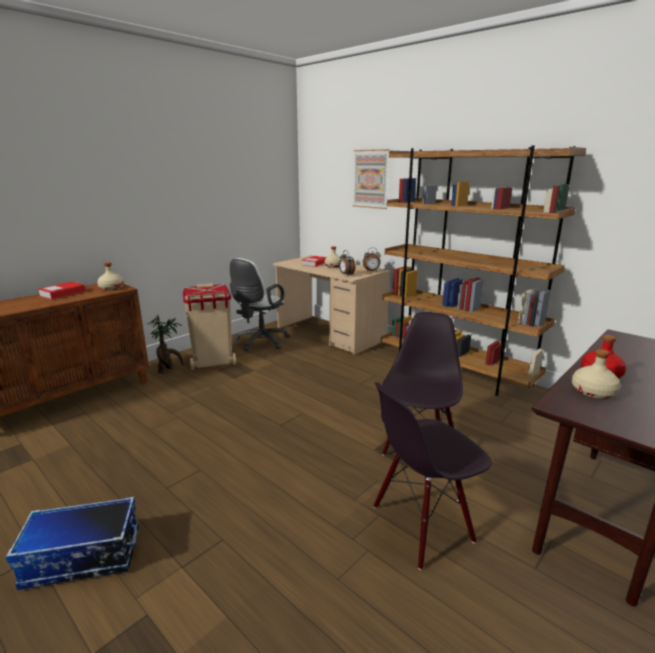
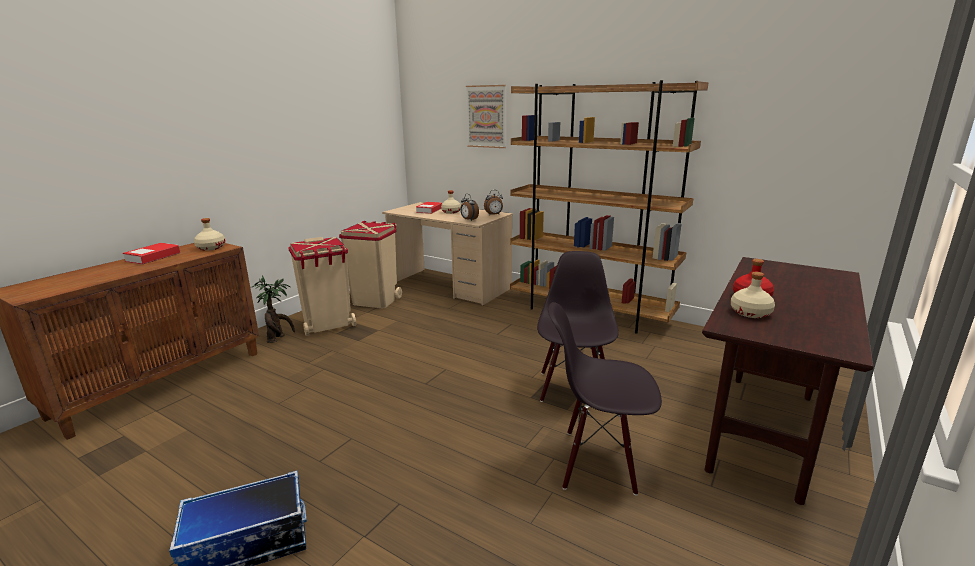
camera: 10 degrees left, 0 degrees up
white office chair [230,258,289,351] -> beige trash can [339,221,402,308]
black chair [373,382,492,570] -> black chair turned 45 degrees clockwise [548,302,662,495]

